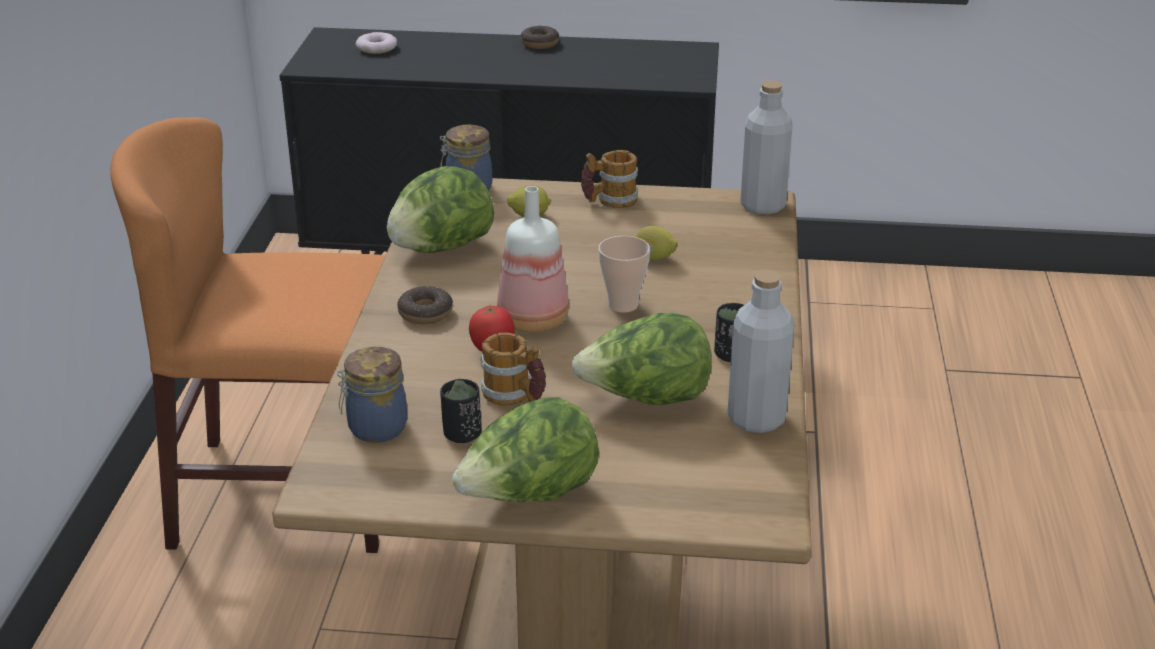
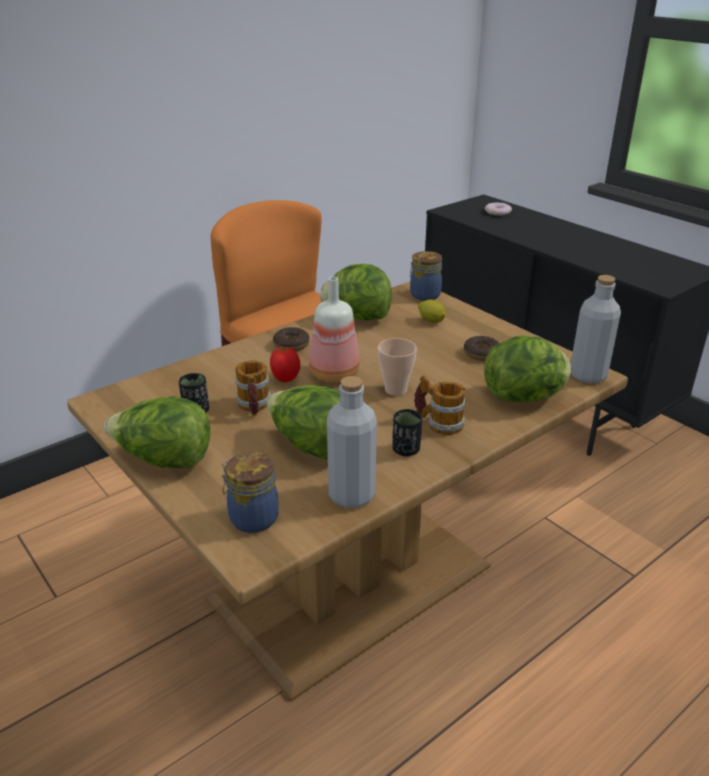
camera: 45 degrees right, 0 degrees up
jar [337,347,407,443] -> jar moved to [222,452,279,533]
donut [520,25,559,49] -> donut moved to [464,336,499,361]
mug [581,150,638,208] -> mug moved to [414,375,465,435]
lemon [635,226,678,261] -> none
none -> lettuce [484,335,572,402]

